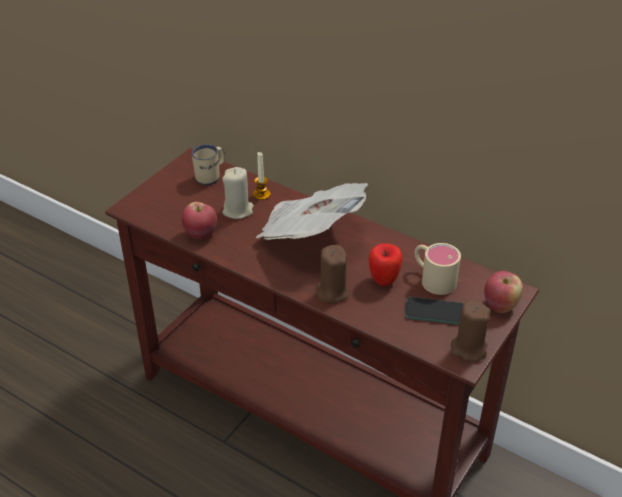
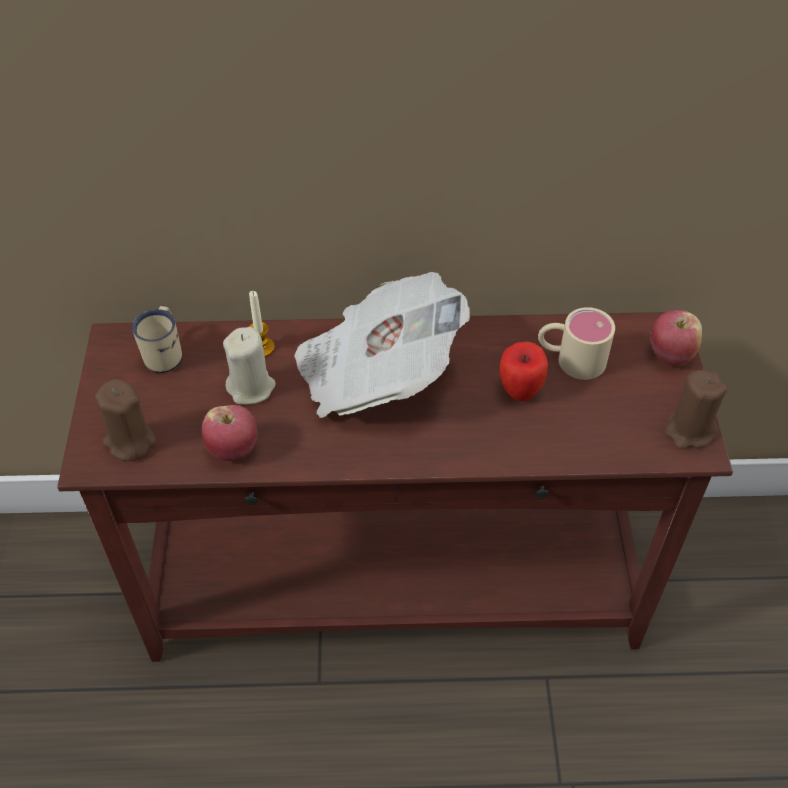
camera: 35 degrees left, 10 degrees up
brown candle [316,245,348,304] -> brown candle moved to [95,379,156,461]
phone [405,297,464,325] -> none

